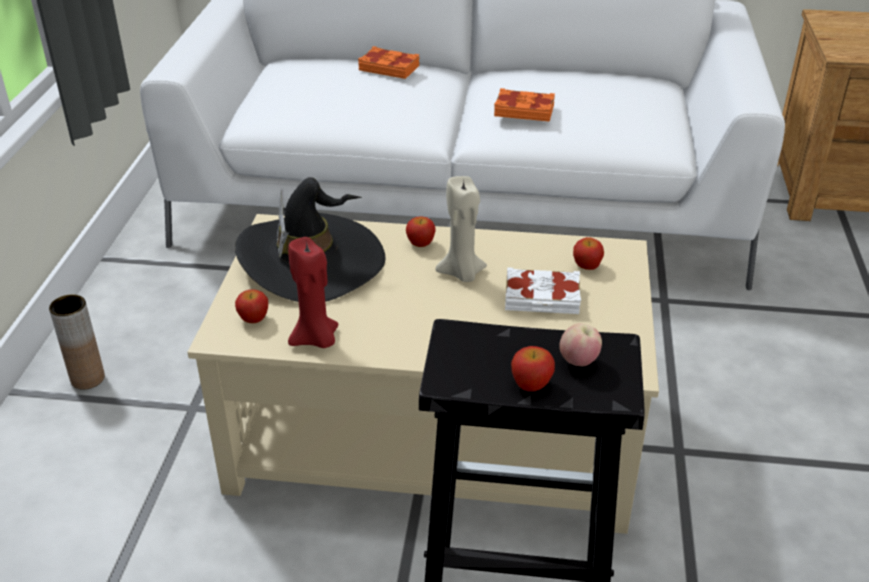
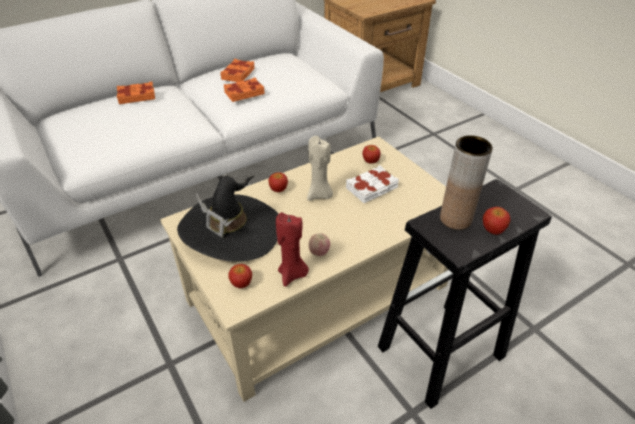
camera: 40 degrees left, 5 degrees up
brown vase [49,294,105,389] -> brown vase moved to [440,135,493,230]
apple [559,323,602,366] -> apple moved to [309,233,330,256]
none -> orange book [220,59,255,82]

